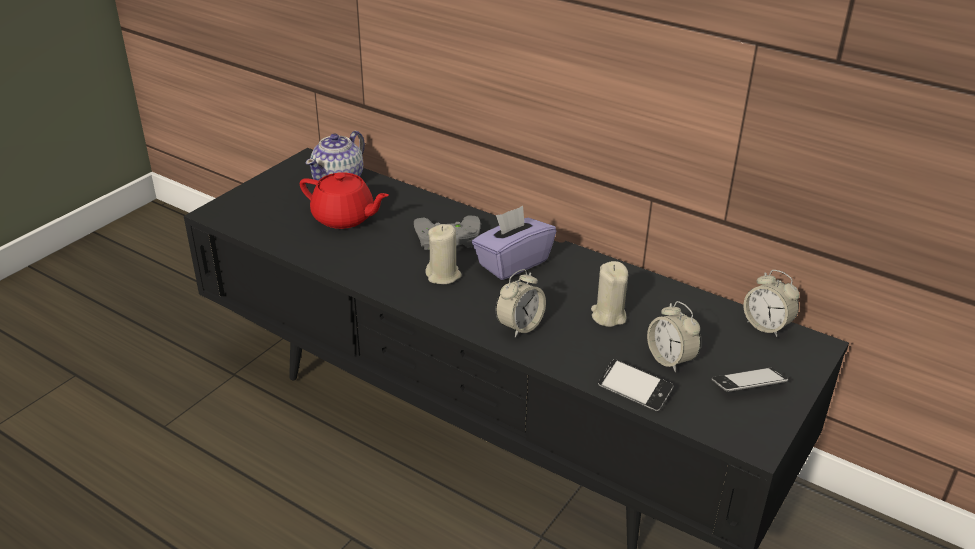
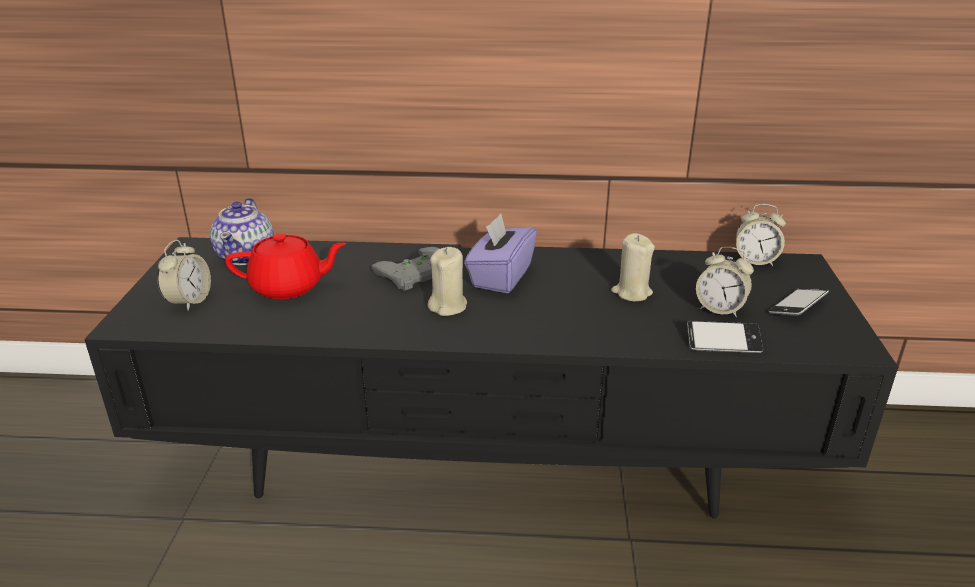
camera: 30 degrees left, 5 degrees down
alarm clock [496,269,546,338] -> alarm clock moved to [157,240,211,311]

